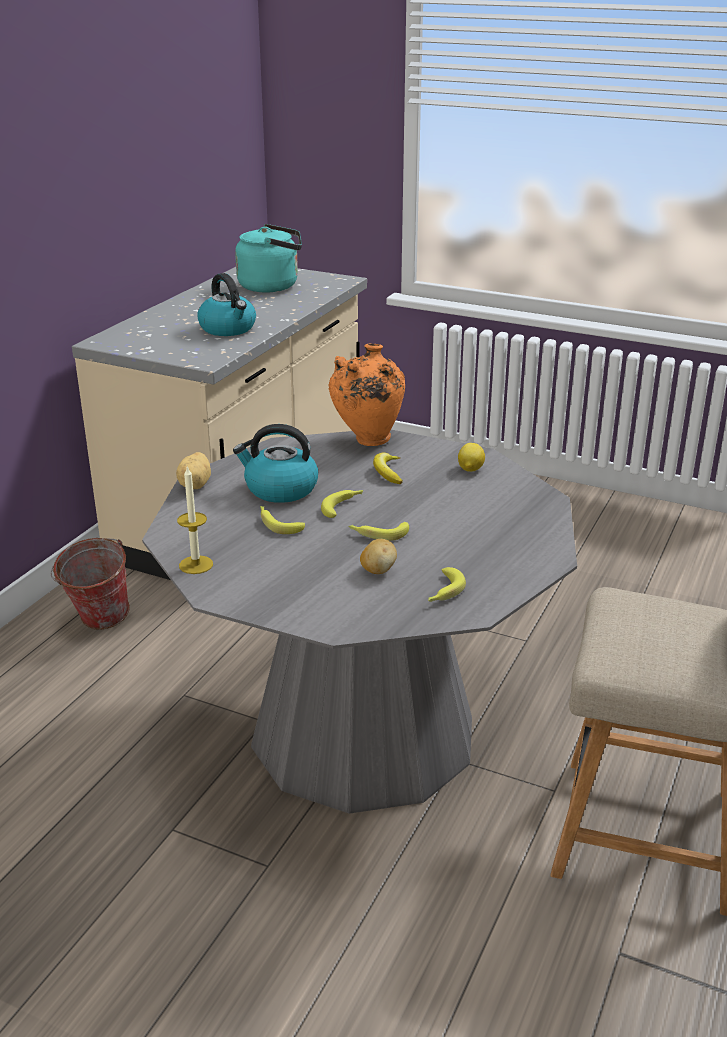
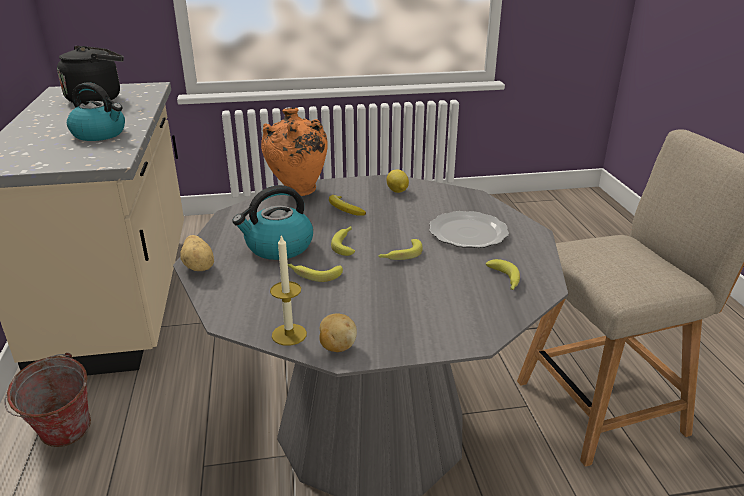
camera: 35 degrees left, 0 degrees up
turquoise kettle [235,224,302,292] -> black kettle [57,46,124,103]
potato [360,539,397,574] -> potato moved to [319,313,357,352]
none -> plate [429,211,509,248]

